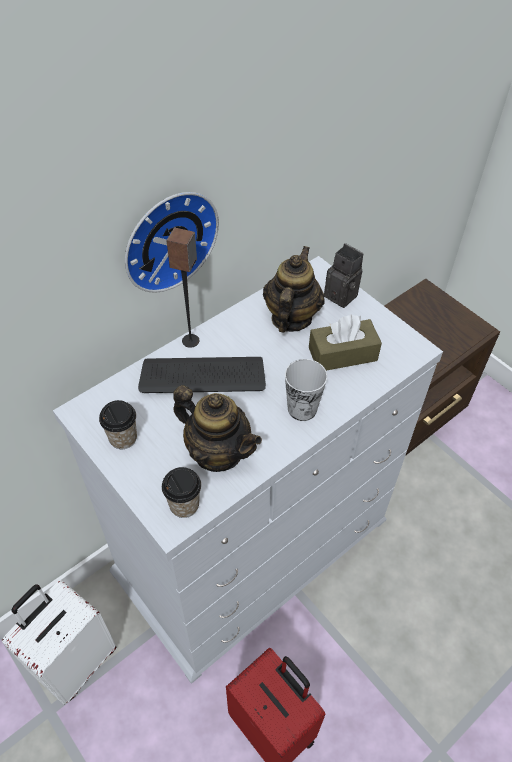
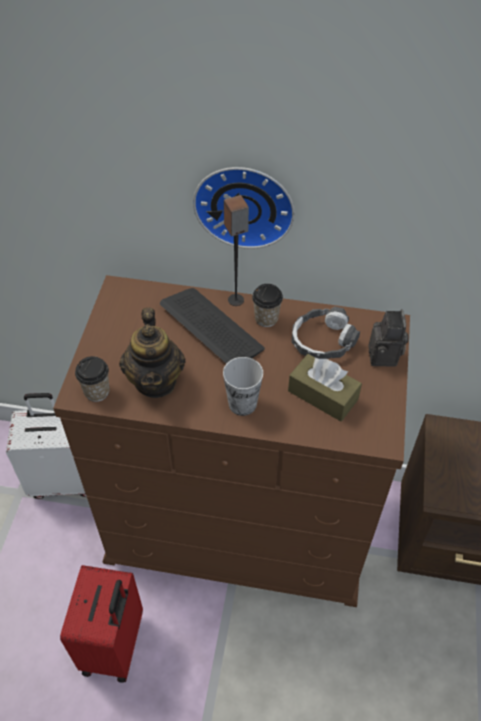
camera: 50 degrees right, 0 degrees up
white dresser [53,256,443,684] -> brown dresser [53,275,410,607]
cup [99,400,137,449] -> cup moved to [252,284,283,327]
teapot [263,246,325,333] -> headphones [291,307,360,359]

